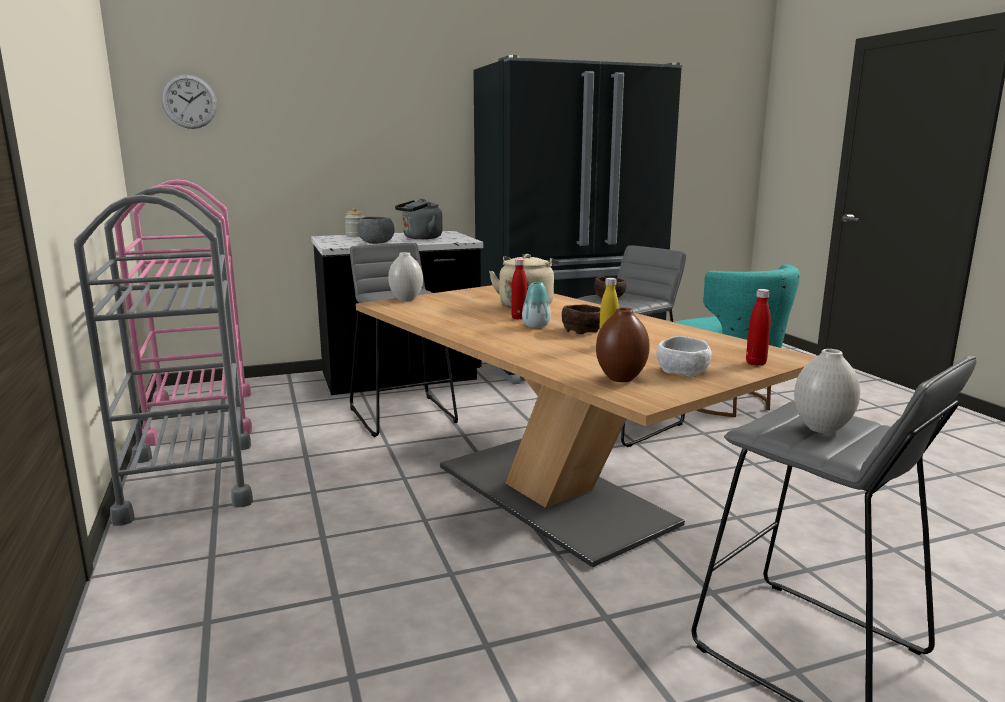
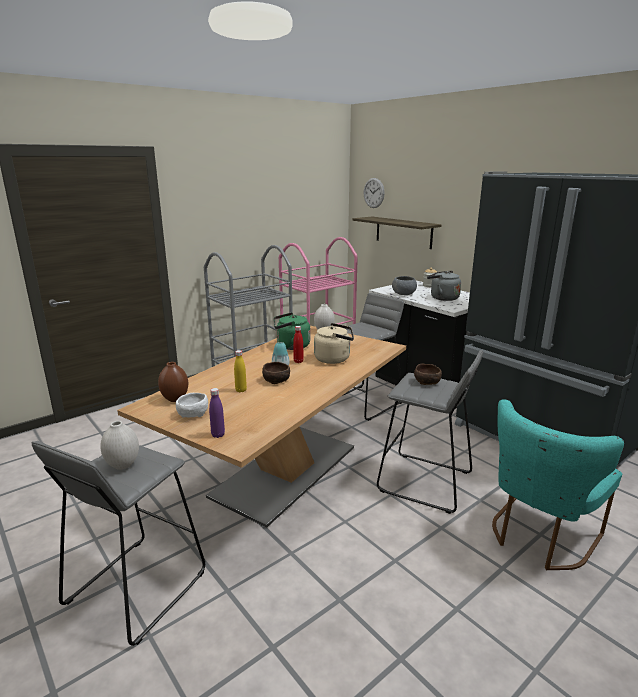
camera: 70 degrees right, 5 degrees up
red bottle [746,289,771,366] -> purple bottle [209,388,225,438]
none -> green kettle [274,313,311,350]
none -> shelf [353,217,441,249]

